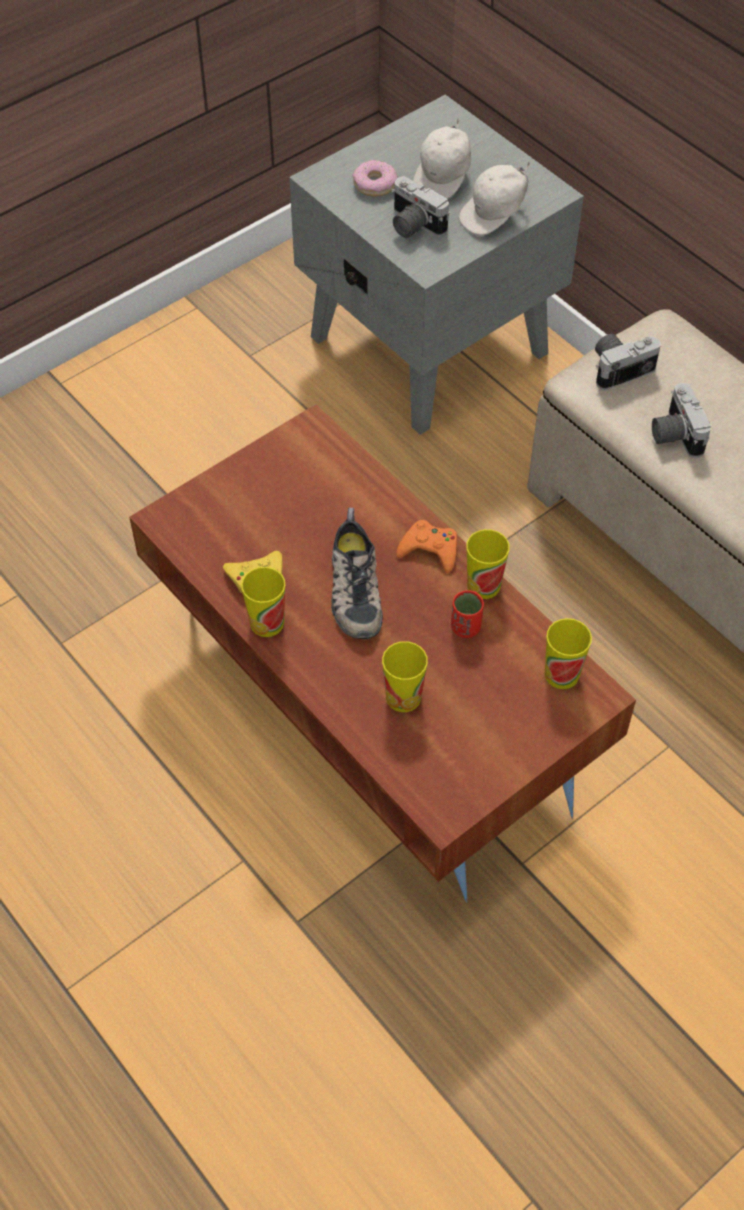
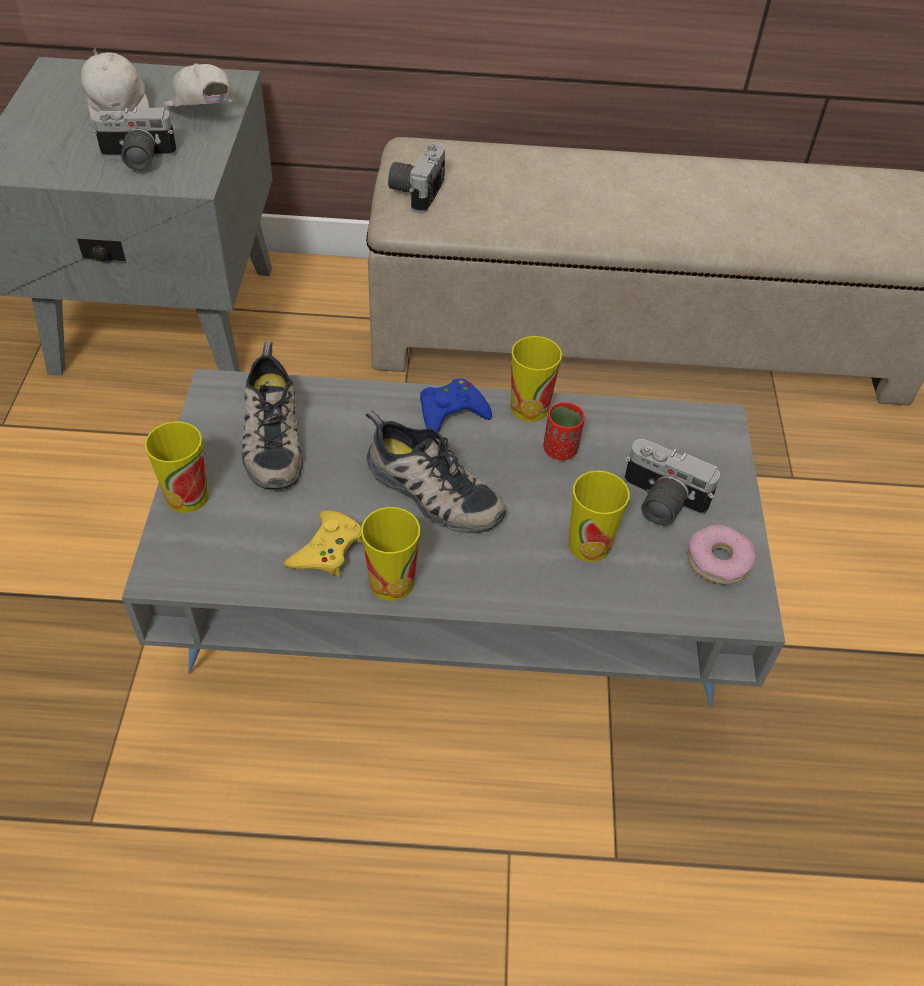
camera: 50 degrees left, 5 degrees down
brown coffee table [129,404,636,903] -> grey coffee table [122,369,785,709]
donut [352,160,397,197] -> donut moved to [687,525,756,584]
orange game controller [396,520,457,573] -> blue game controller [420,378,492,432]
white cap [459,161,530,236] -> white cap turned 135 degrees clockwise [164,64,235,106]
cup [545,618,592,689] -> cup moved to [145,422,209,513]
camera [652,383,711,458] -> camera moved to [624,439,720,526]
none -> shoe [242,342,303,491]

